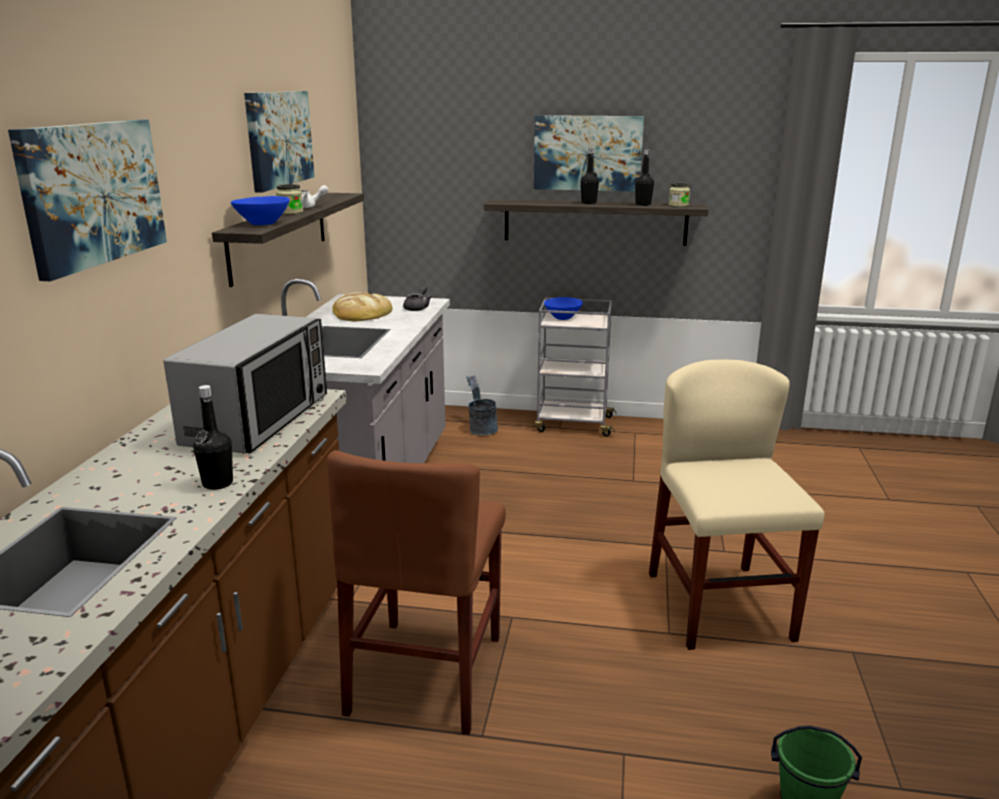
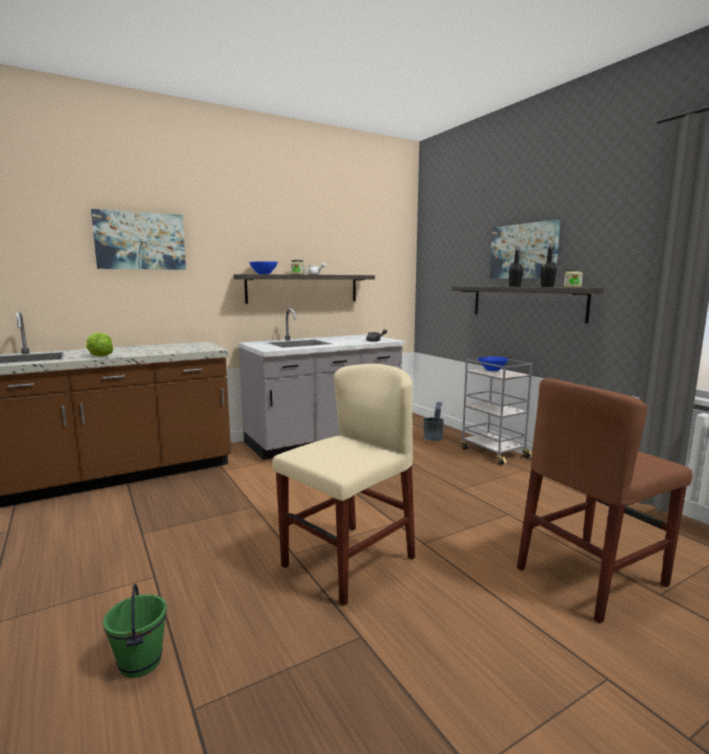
camera: 50 degrees right, 10 degrees down
microwave [164,314,327,454] -> none
black bottle [193,385,233,490] -> lettuce [86,332,113,357]
picture [244,91,314,193] -> none
brown chair [327,450,506,735] -> brown chair moved to [517,378,692,624]
bread [333,292,392,321] -> none

